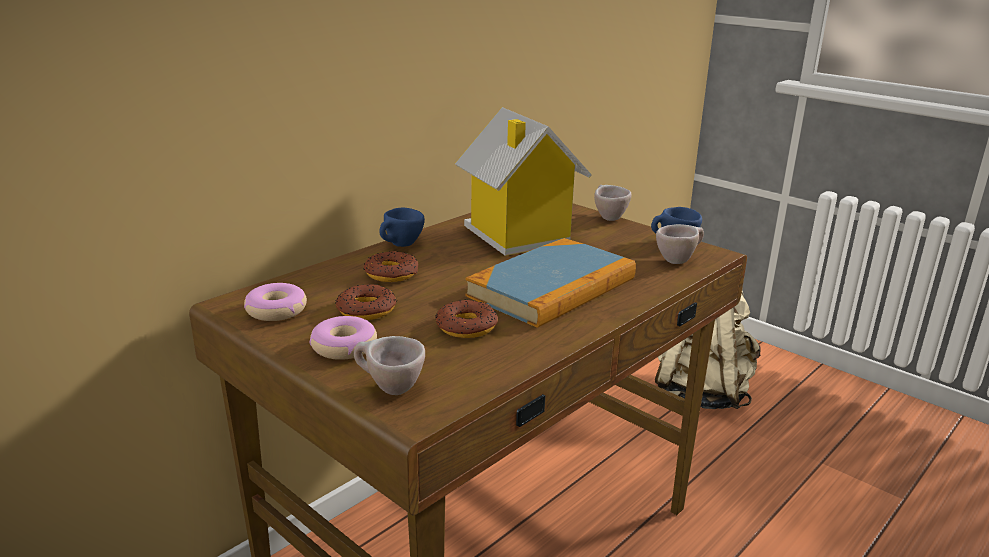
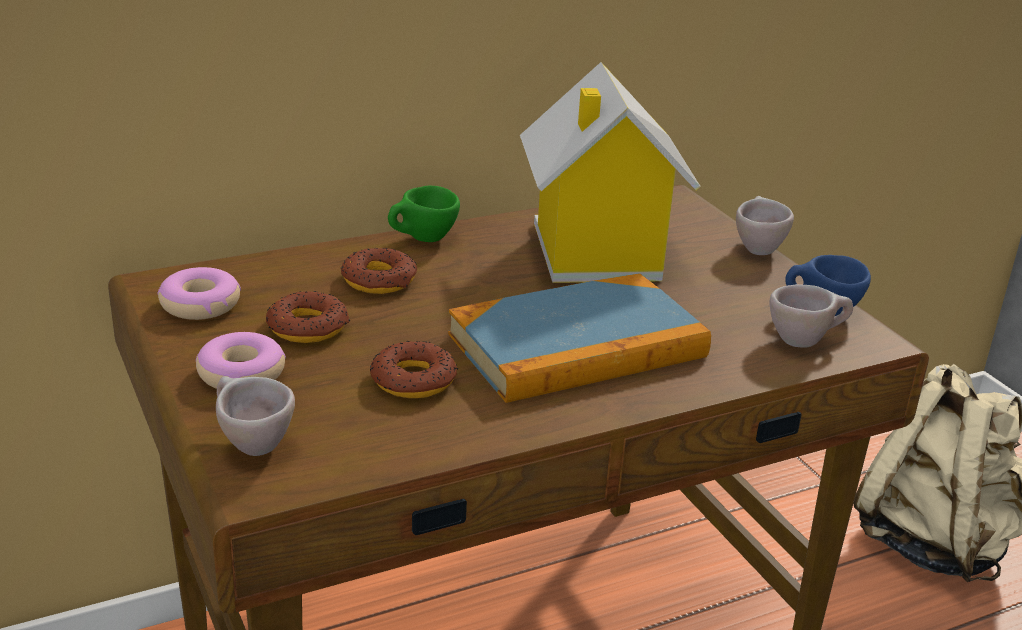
camera: 20 degrees right, 5 degrees up
blue cup [379,208,425,247] -> green cup [388,186,460,242]

